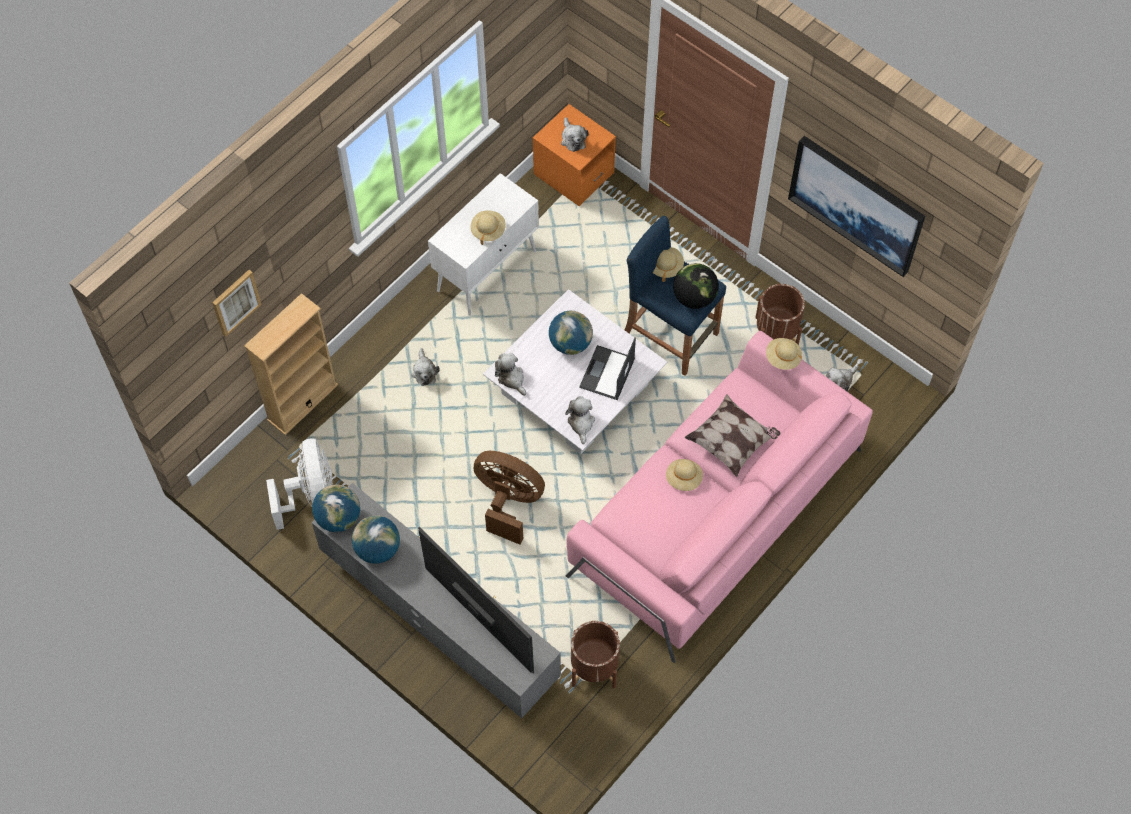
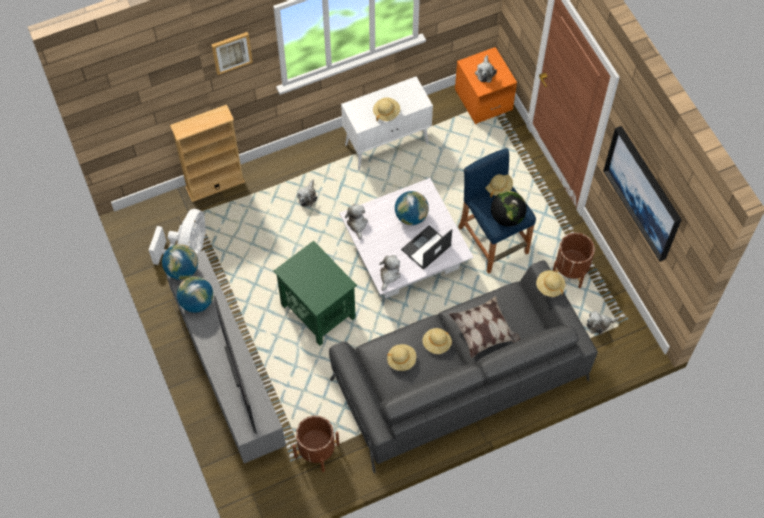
camera: 25 degrees right, 0 degrees up
picture [212,270,262,337] -> picture moved to [211,32,253,75]
brown fan [474,451,545,545] -> green side table [273,241,357,346]
pink sofa [566,331,873,663] -> grey sofa [329,260,598,473]
none -> beige hat [387,344,416,371]

